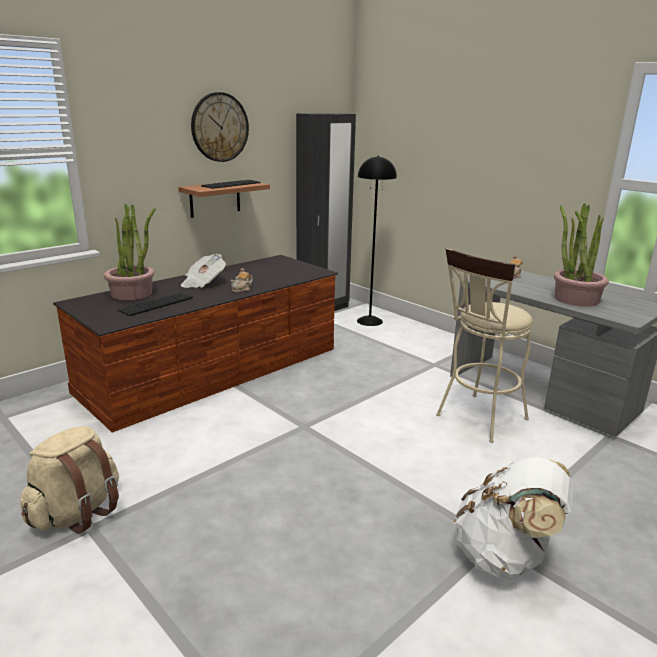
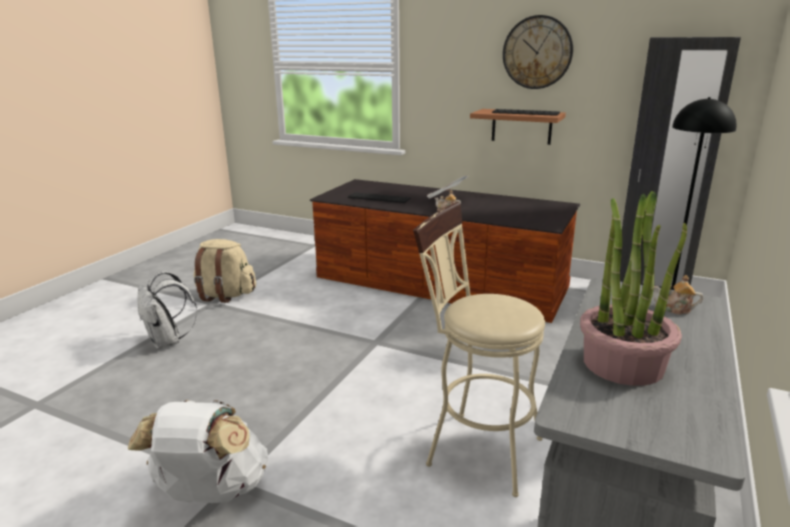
camera: 70 degrees right, 0 degrees up
potted plant [104,204,156,300] -> none
none -> white backpack [137,271,197,349]

